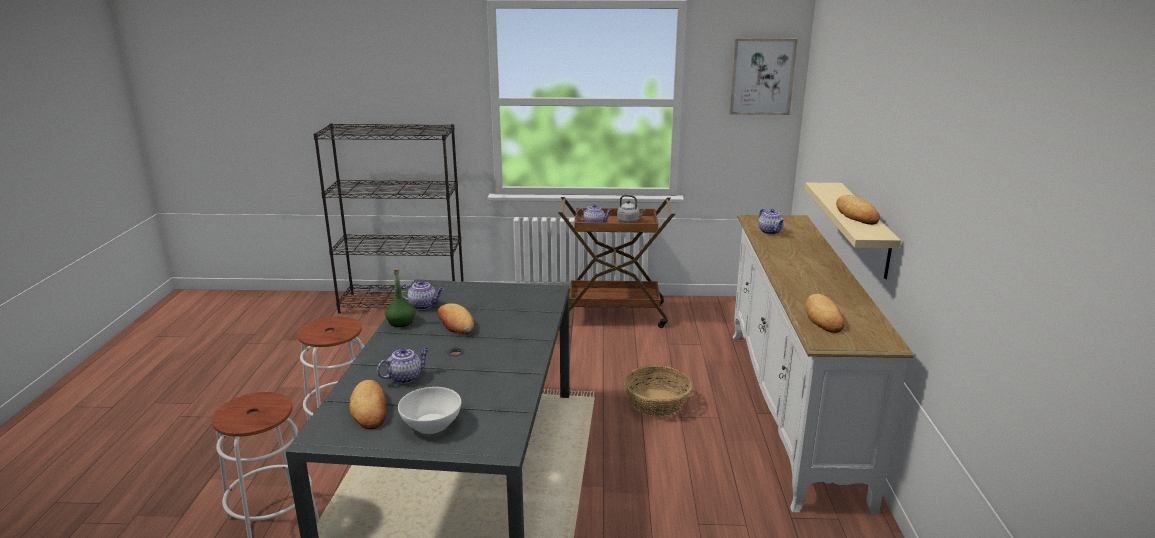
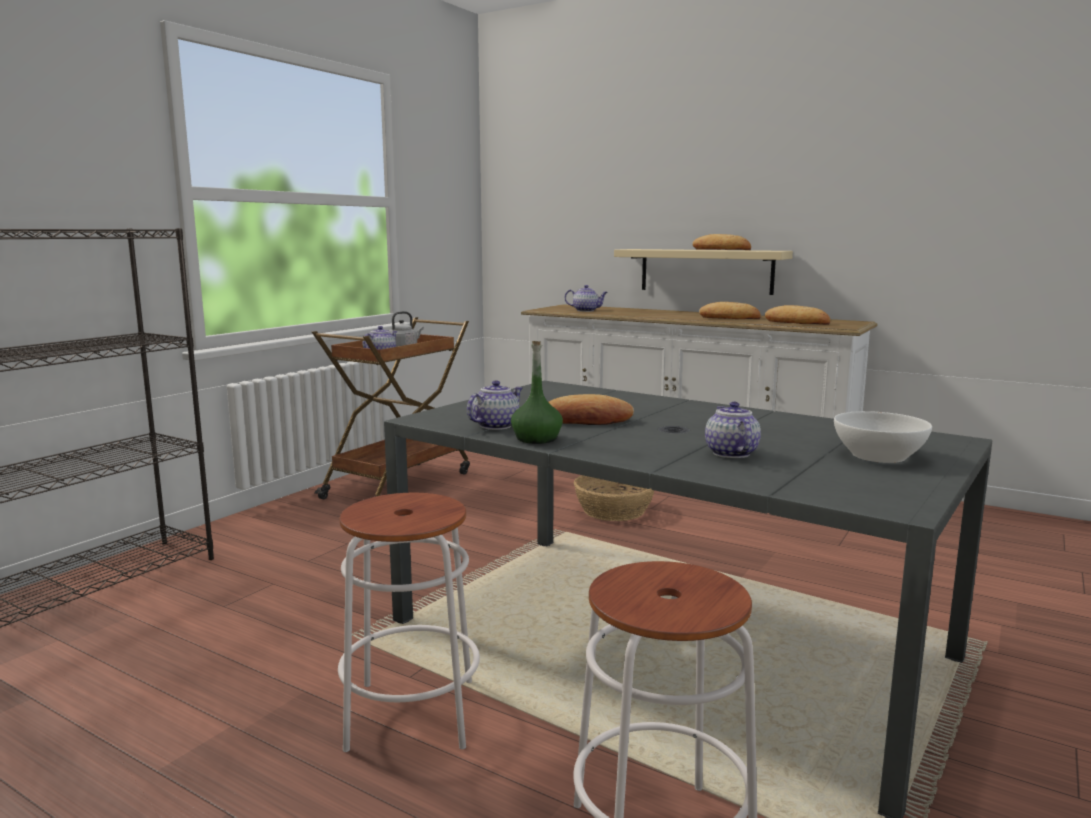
camera: 60 degrees left, 10 degrees down
bread [349,380,386,429] -> bread moved to [699,302,761,319]
picture [729,38,798,115] -> none

